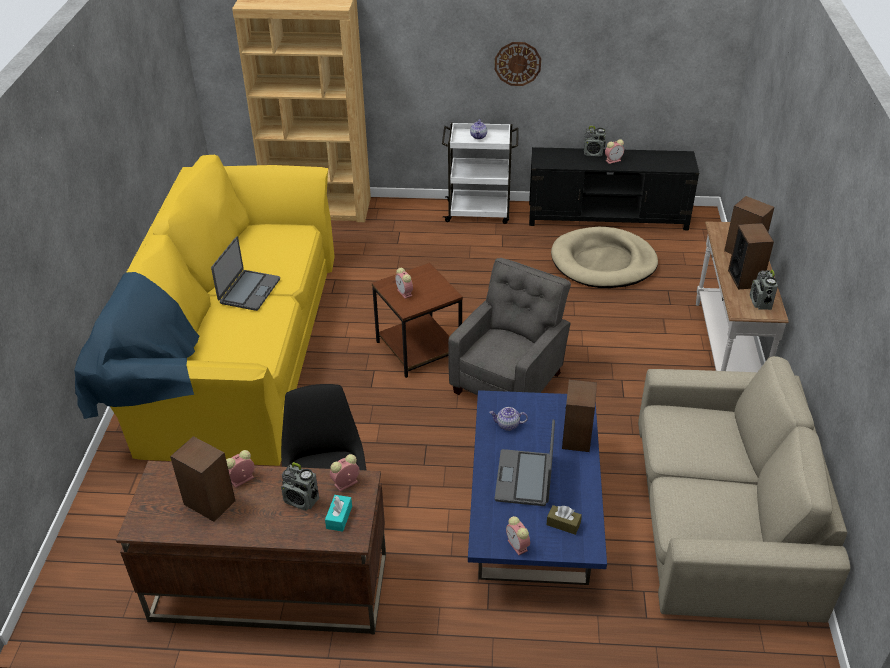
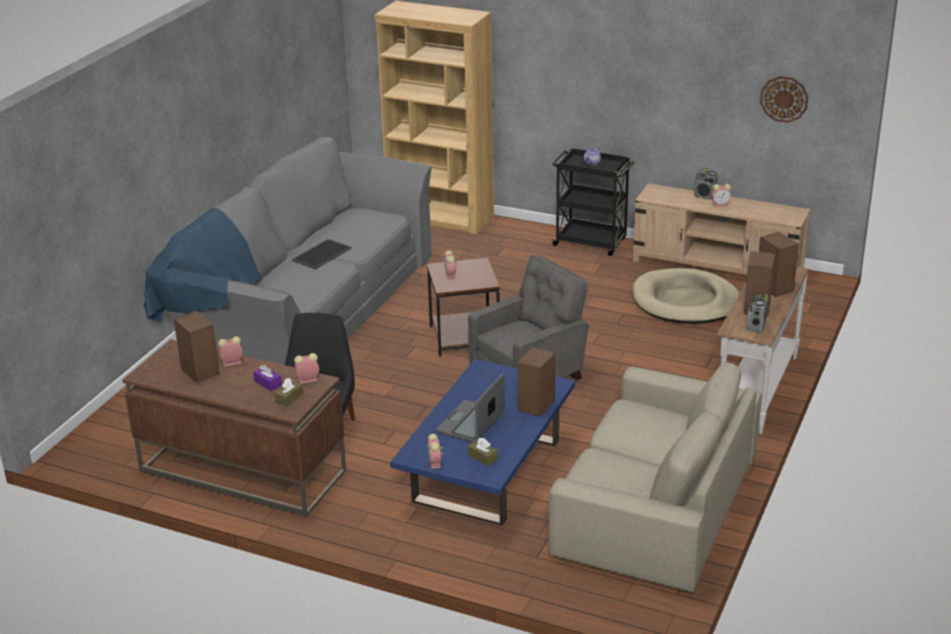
camera: 20 degrees right, 10 degrees down
yellow sofa [74,155,335,466] -> grey sofa [144,137,432,365]
laptop [211,236,280,311] -> tray [292,239,352,269]
radio [281,462,319,511] -> purple tissue box [253,364,282,391]
turquoise tissue box [325,495,352,532] -> brown tissue box [274,378,303,407]
white cart [442,123,519,224] -> black cart [551,148,634,256]
teapot [489,407,528,431] -> none
wall clock [495,42,541,86] -> wall clock moved to [760,76,808,123]
black tv stand [529,147,699,230] -> beige tv stand [633,183,810,275]

